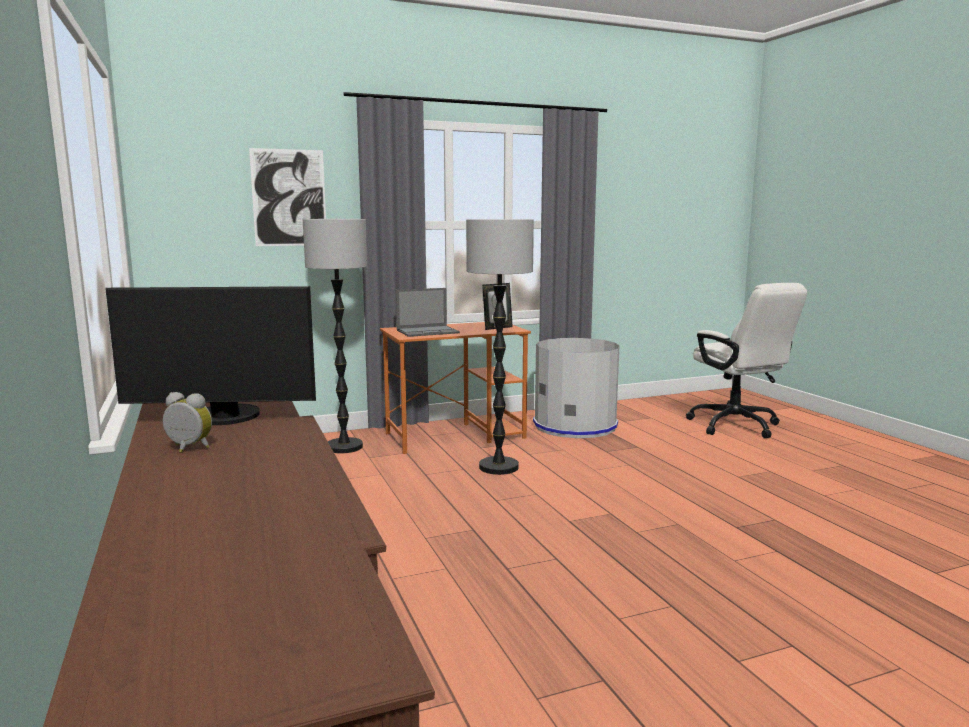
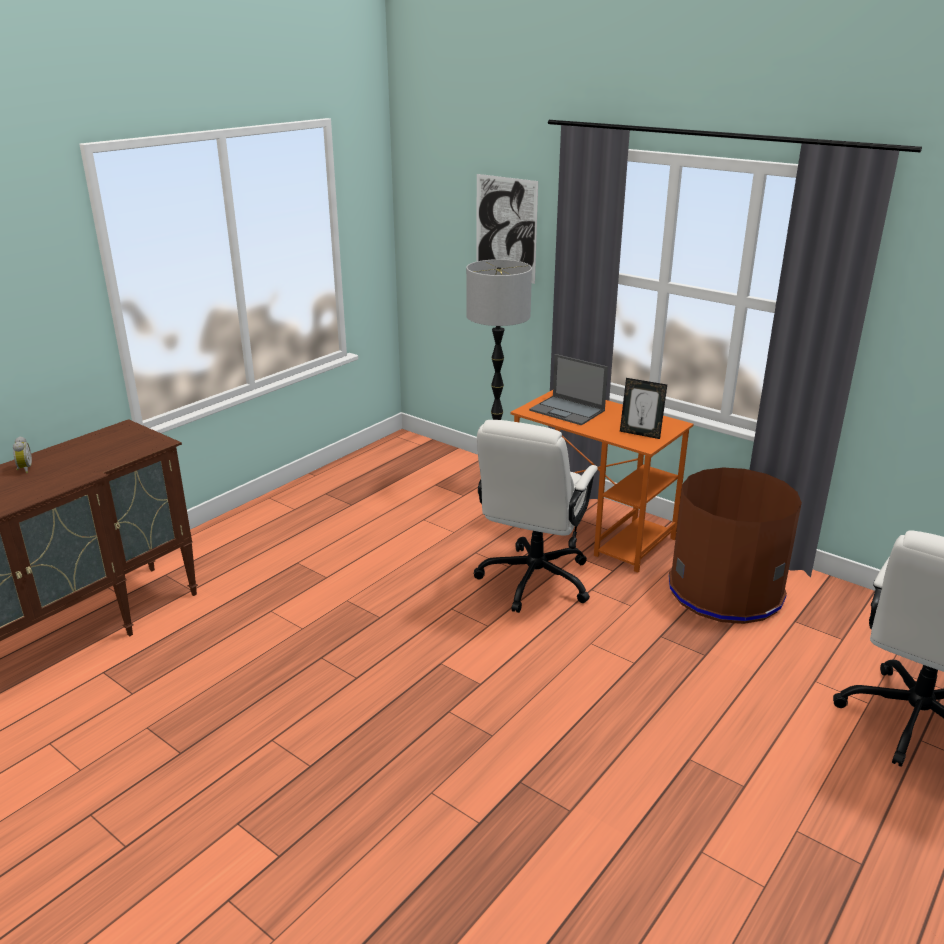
camera: 60 degrees right, 15 degrees up
monitor [105,286,316,425] -> none
floor lamp [466,219,534,475] -> white office chair [474,420,598,613]
grey trash can [533,338,620,438] -> brown trash can [669,468,802,624]

